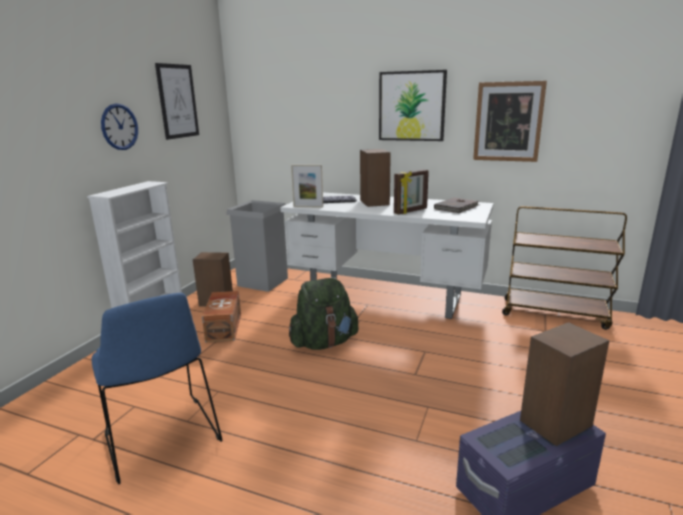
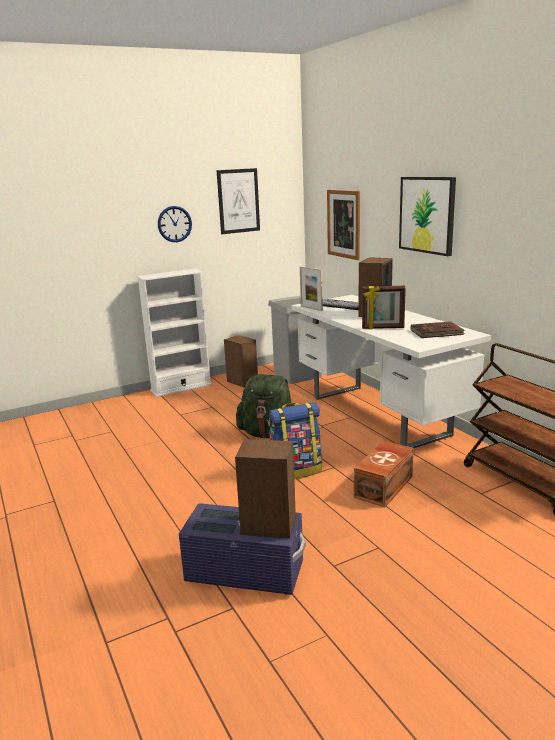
camera: 40 degrees right, 0 degrees up
blue chair [92,293,222,484] -> none
brown storage box [202,291,241,343] -> brown storage box moved to [354,441,413,507]
picture [473,81,547,162] -> picture moved to [327,190,360,260]
none -> backpack [268,402,322,479]

